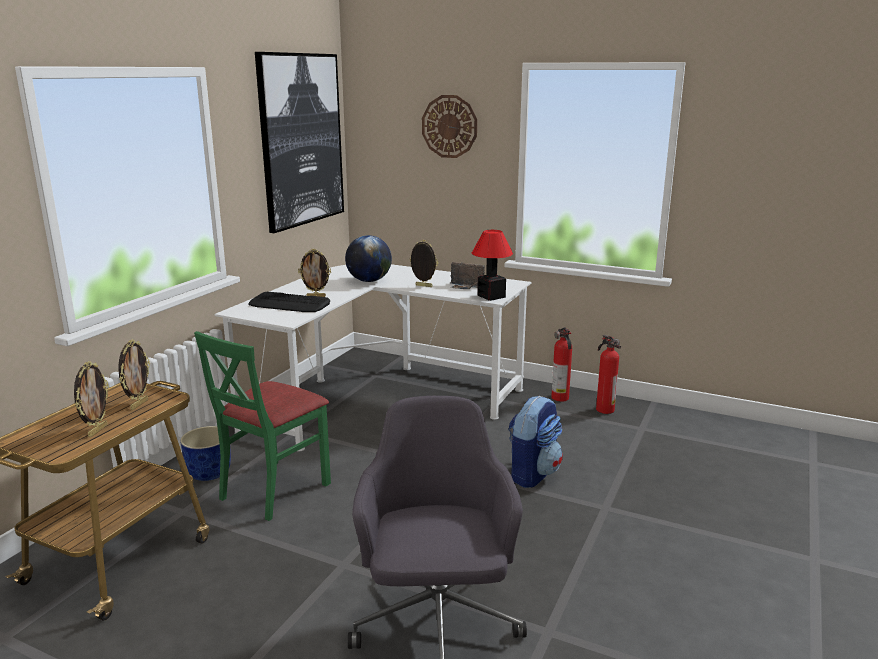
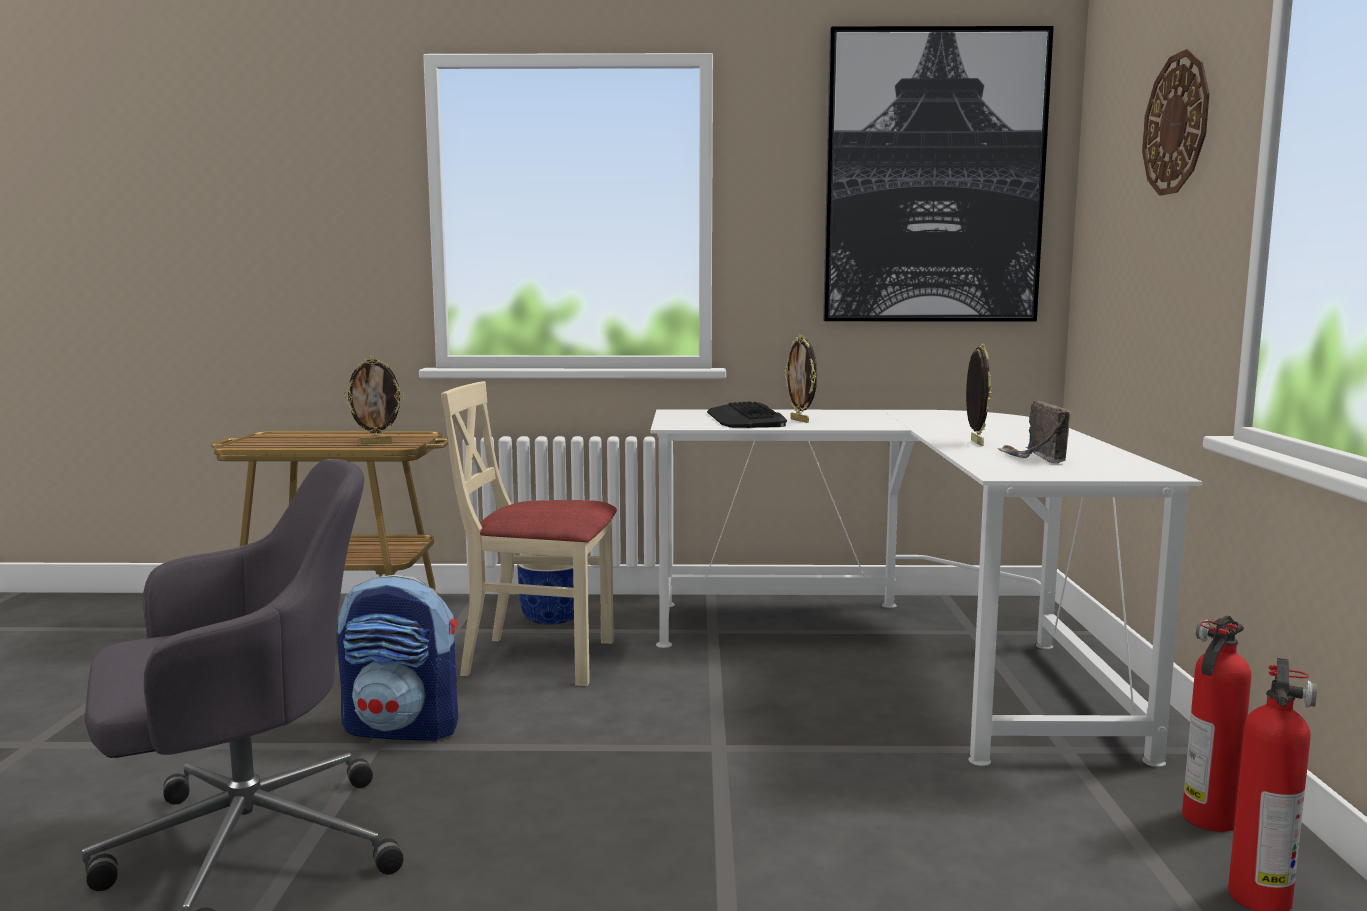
camera: 65 degrees right, 10 degrees down
picture frame [74,361,109,437] -> none
green chair [194,331,331,521] -> beige chair [441,381,617,686]
globe [345,235,392,282] -> none
table lamp [472,230,513,301] -> none
backpack [508,396,563,488] -> backpack moved to [337,575,458,742]

